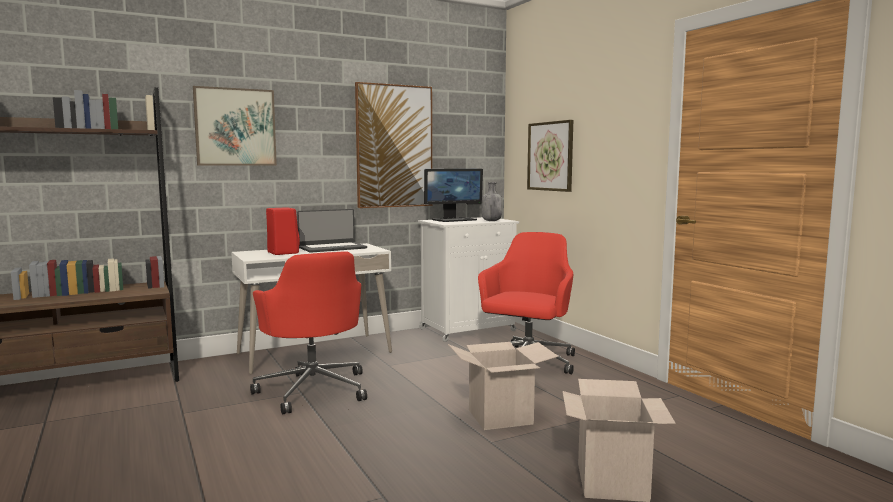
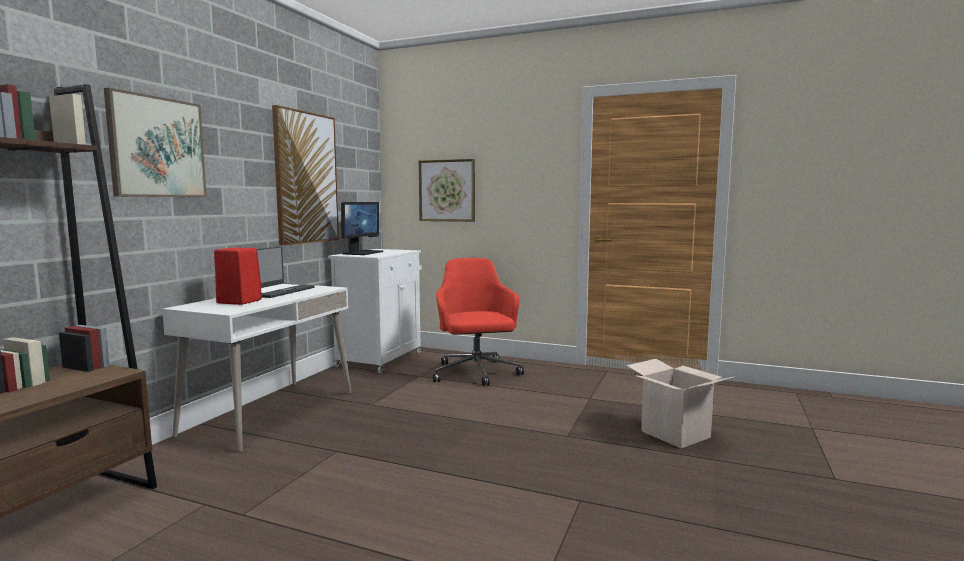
camera: 40 degrees left, 0 degrees up
red office chair [250,251,367,414] -> none
cardboard box [448,342,559,430] -> none
grey bottle [482,182,503,221] -> none

